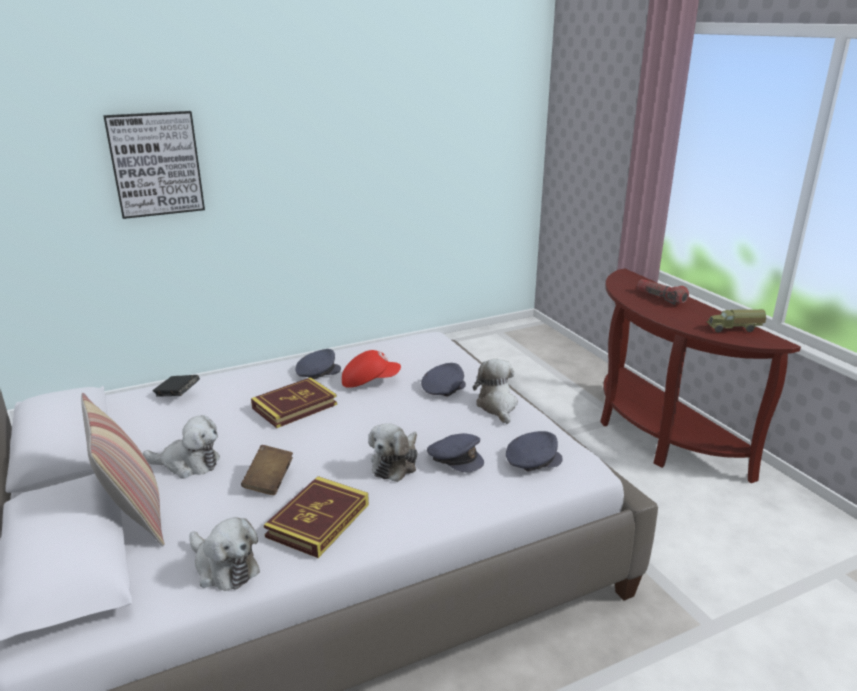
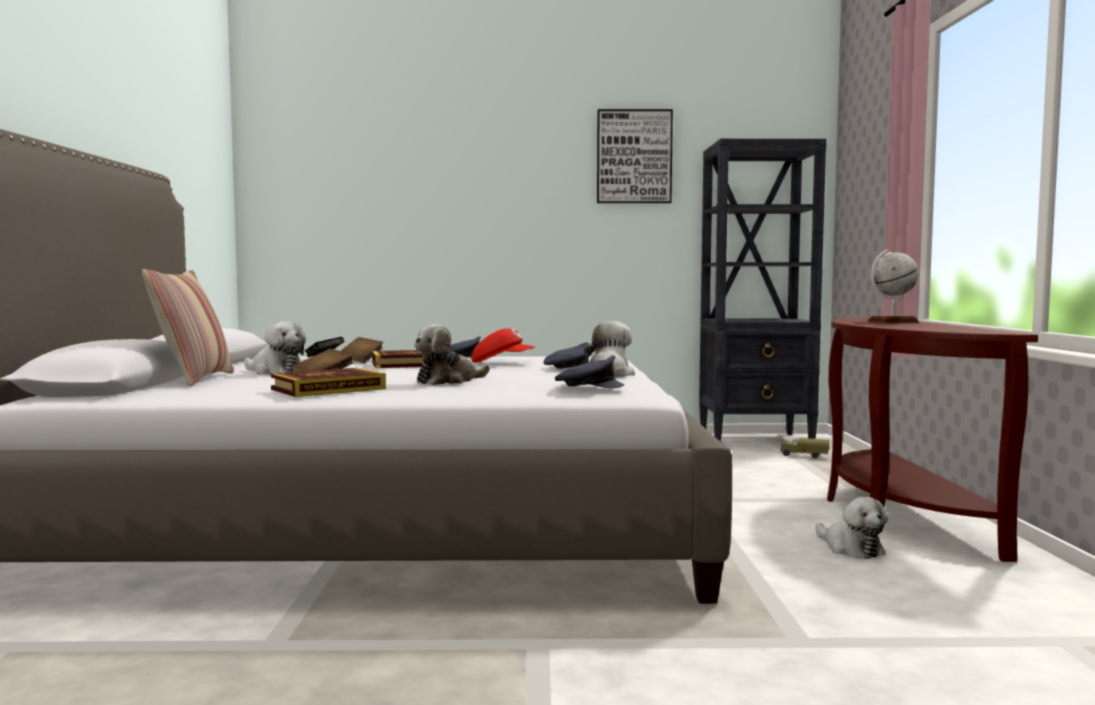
camera: 25 degrees right, 20 degrees down
picture [103,111,205,219] -> picture moved to [597,109,673,203]
plush toy [189,517,260,591] -> plush toy moved to [815,497,888,559]
grey cap [427,433,484,472] -> none
flashlight [637,279,689,305] -> globe [867,250,919,323]
toy truck [707,309,766,332] -> toy truck moved to [780,438,830,458]
none -> brown book [341,337,383,363]
none -> black bookcase [699,138,827,442]

